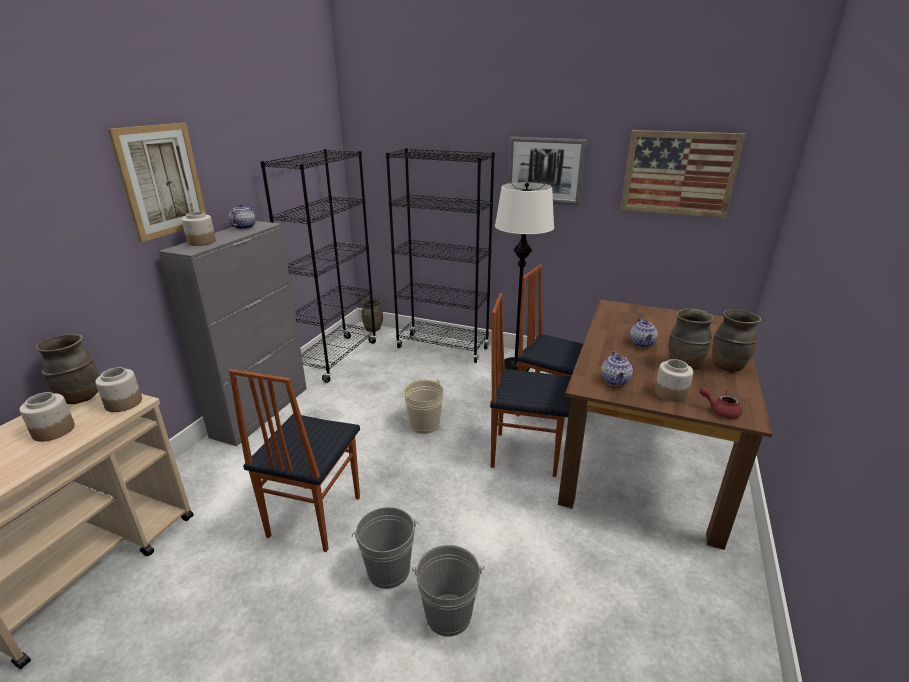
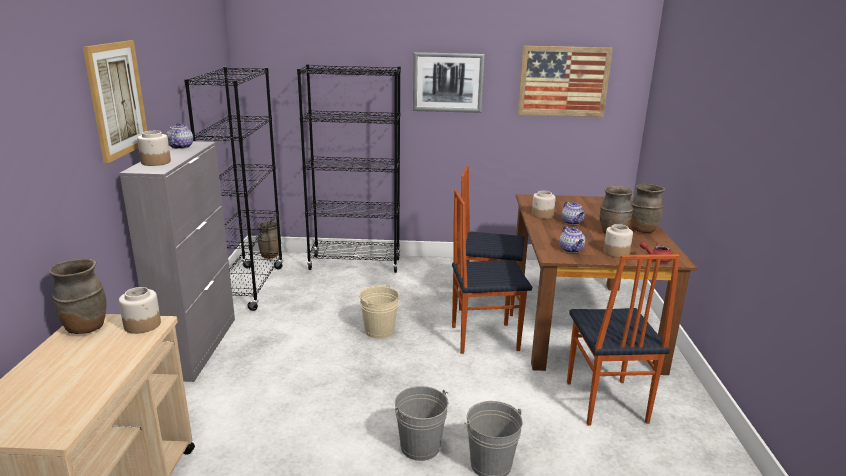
camera: 20 degrees left, 5 degrees down
jar [19,392,75,442] -> jar moved to [532,191,556,219]
chair [229,369,360,552] -> chair moved to [567,254,680,426]
white floor lamp [495,182,554,372] -> none

